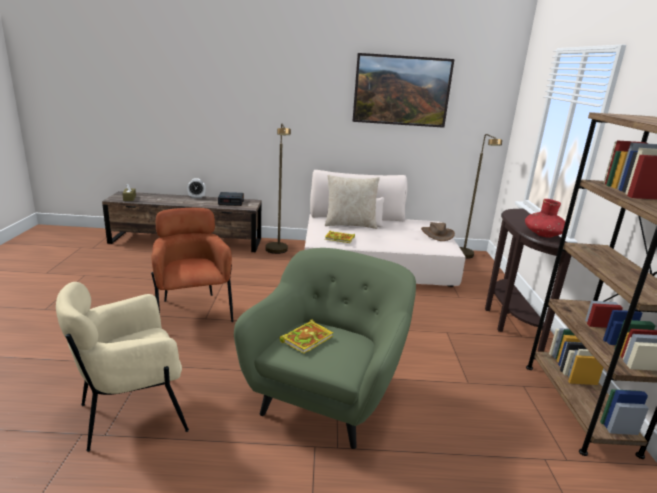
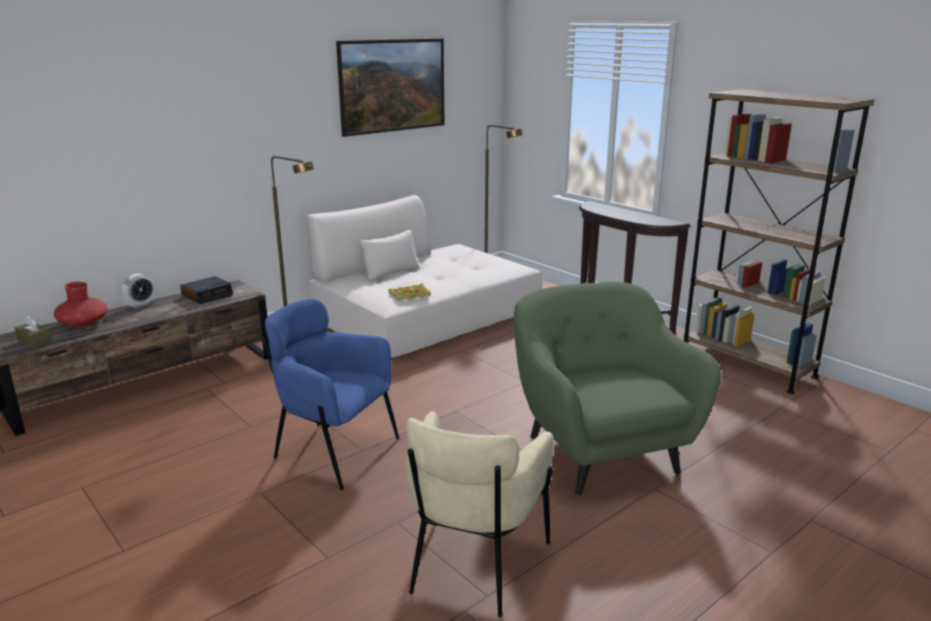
camera: 40 degrees left, 0 degrees up
brown armchair [151,208,233,322] -> blue armchair [262,299,399,490]
book [279,320,334,354] -> none
beige pillow [325,175,380,229] -> none
brown hat [421,222,455,241] -> none
red vase [525,199,565,237] -> red vase moved to [54,282,108,328]

